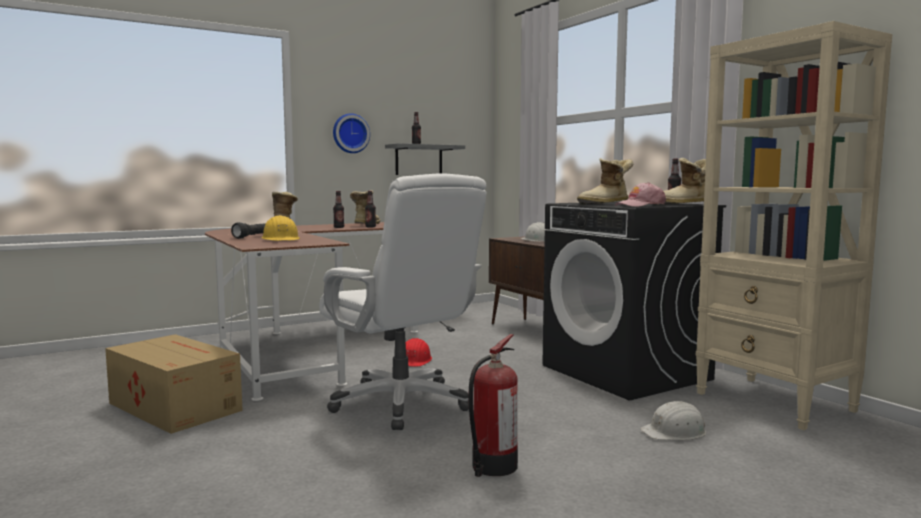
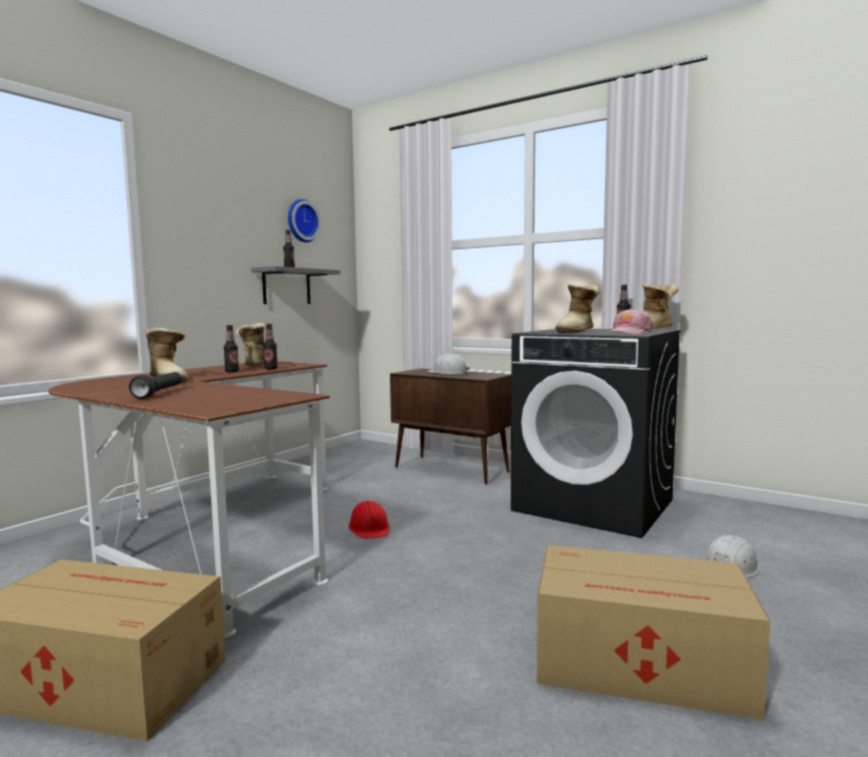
camera: 25 degrees left, 0 degrees up
yellow hard hat [261,215,300,241] -> none
white office chair [319,173,487,430] -> none
wall clock [333,113,370,153] -> wall clock moved to [288,199,321,242]
fire extinguisher [468,334,518,477] -> cardboard box [537,545,770,719]
beige bookcase [696,21,892,430] -> none

